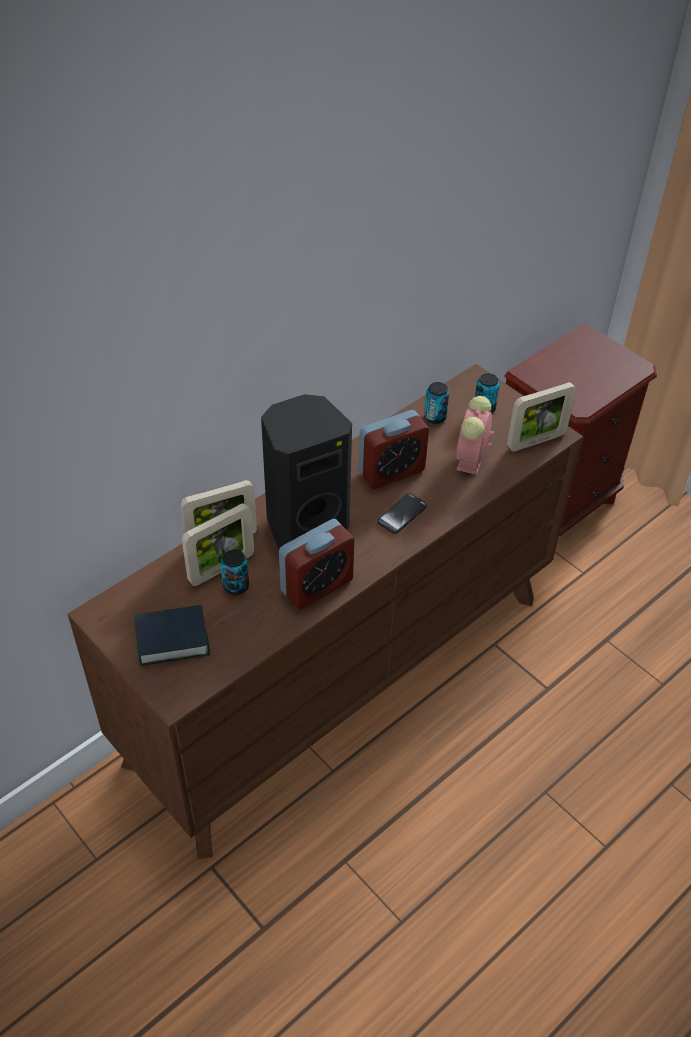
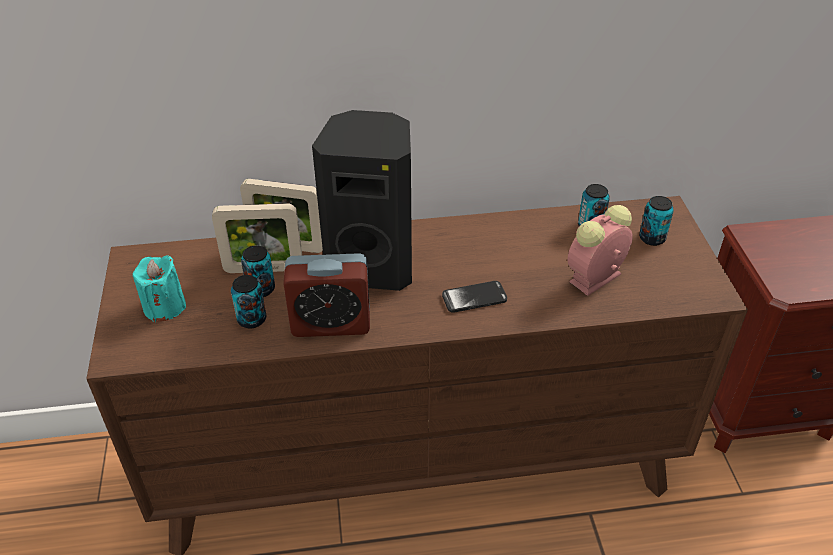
camera: 35 degrees right, 5 degrees down
book [134,605,210,666] -> turquoise candle [133,255,186,322]
alarm clock [358,410,429,489] -> none
picture frame [507,382,576,452] -> none
none -> can [231,275,266,328]

